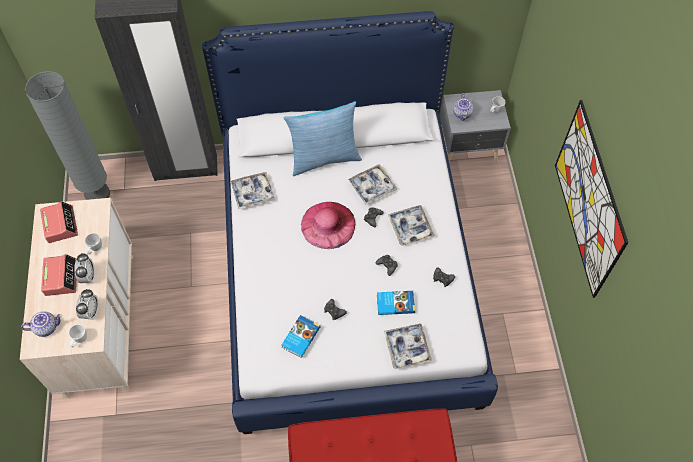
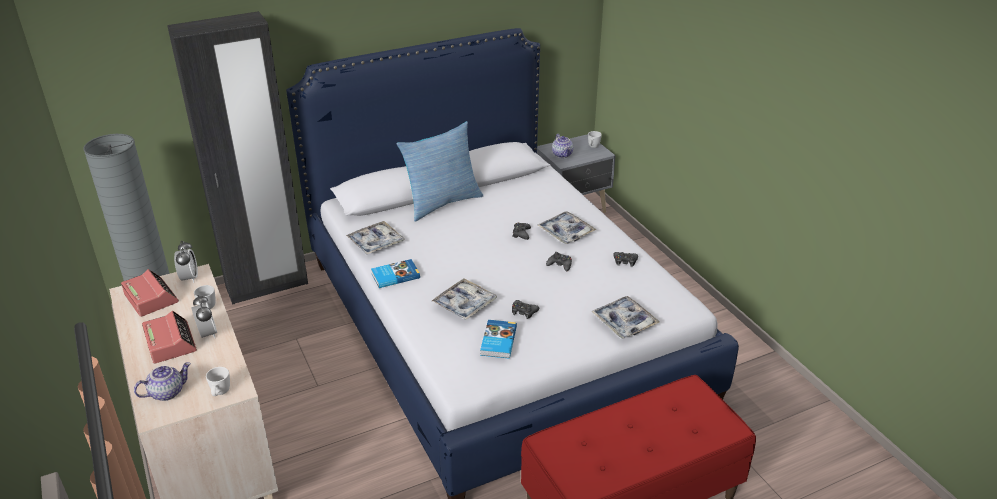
camera: 20 degrees left, 25 degrees down
alarm clock [76,289,99,320] -> alarm clock moved to [174,241,198,283]
pink hat [301,202,355,249] -> none
tray [348,164,397,205] -> tray moved to [432,278,497,320]
book [377,291,415,315] -> book moved to [371,259,420,288]
picture [555,100,628,298] -> none

